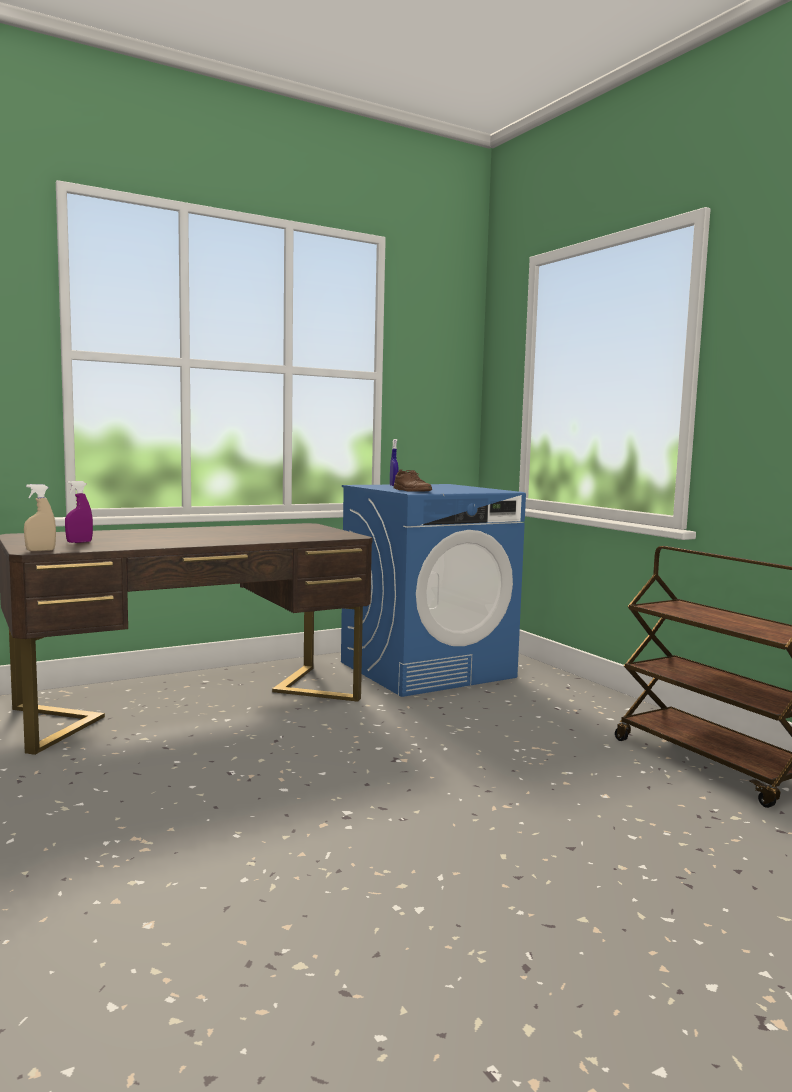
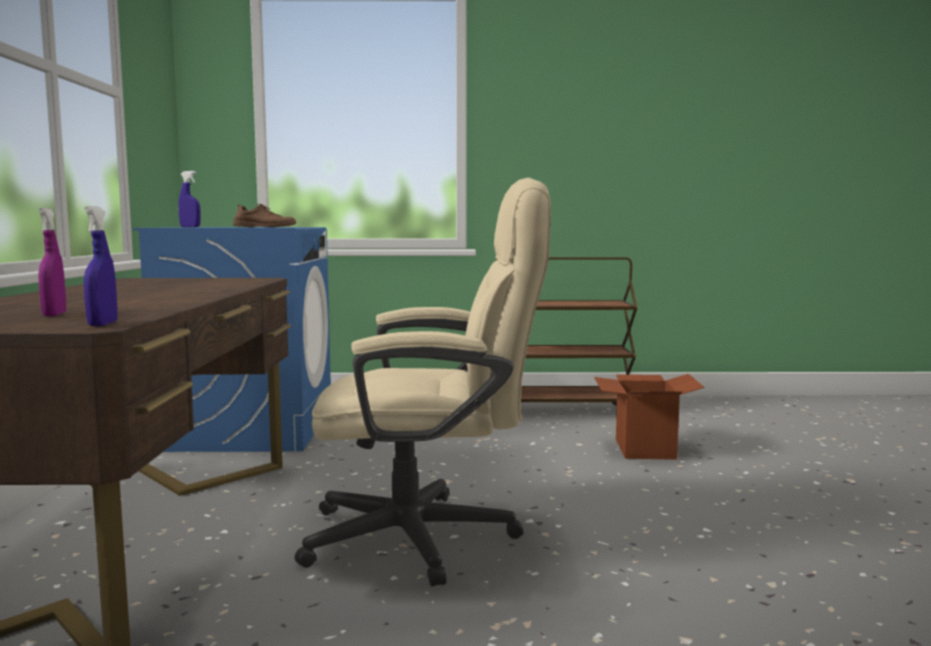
camera: 60 degrees left, 0 degrees up
beige spray bottle [24,484,56,551] -> blue spray bottle [84,206,117,326]
none -> beige office chair [294,178,551,587]
none -> cardboard box [594,374,705,460]

